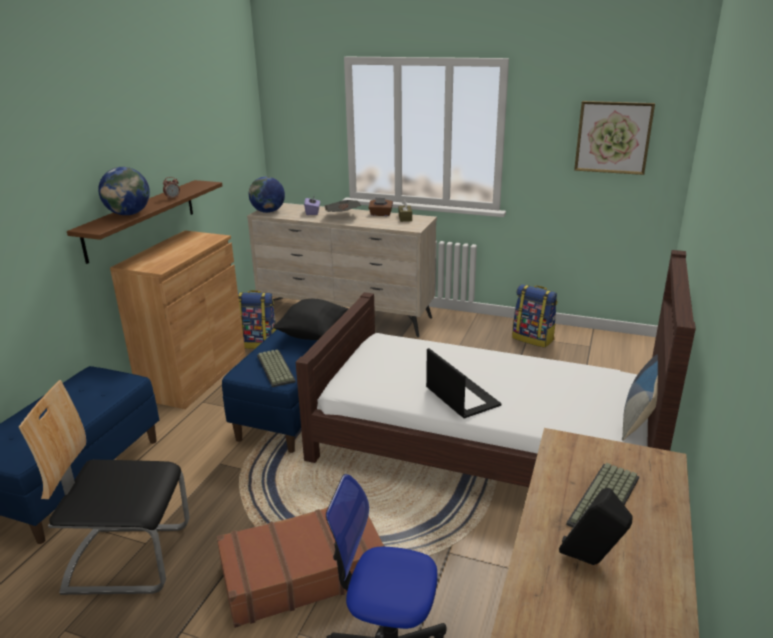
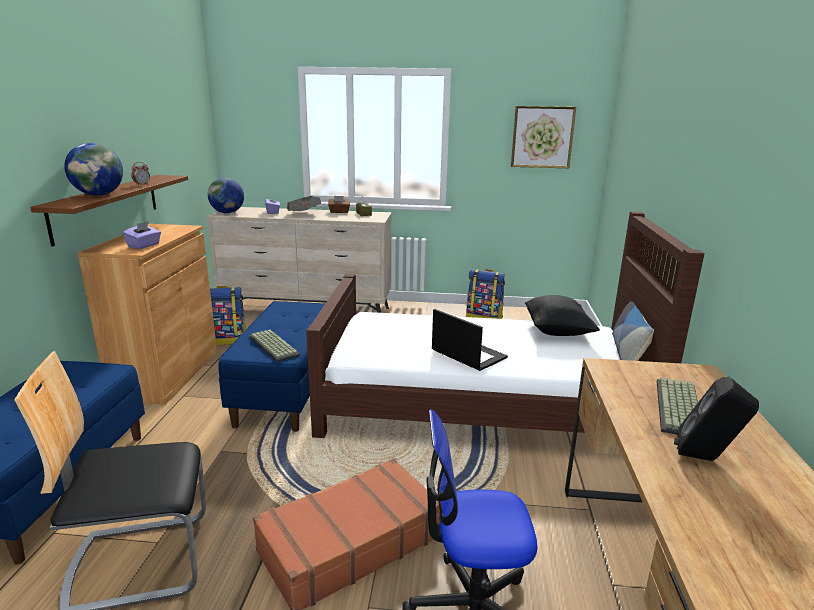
camera: 15 degrees left, 5 degrees down
black pillow [273,299,349,340] -> black pillow moved to [525,295,600,336]
none -> purple tissue box [123,221,161,249]

